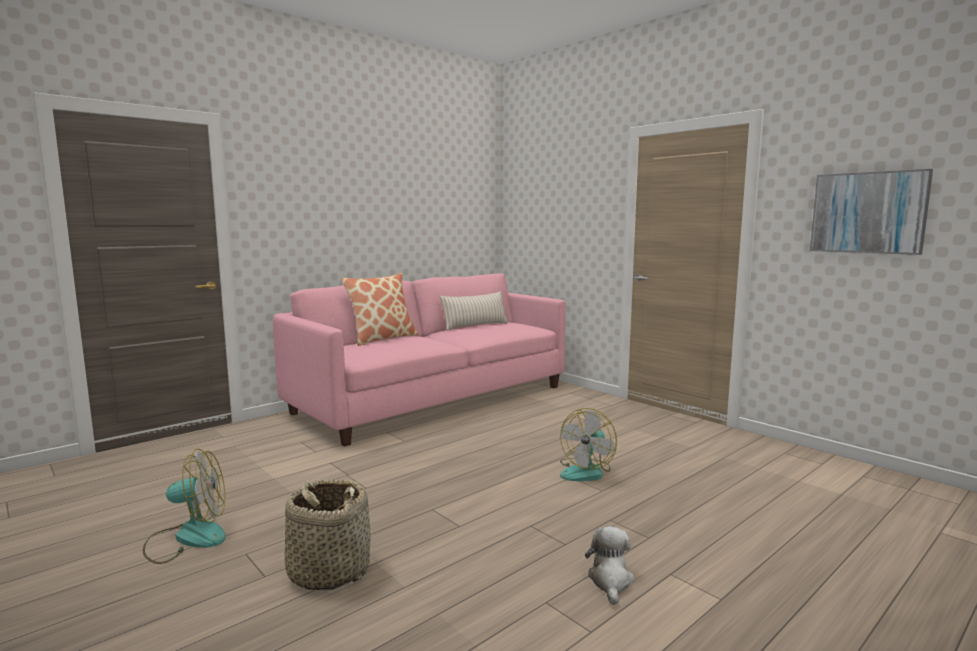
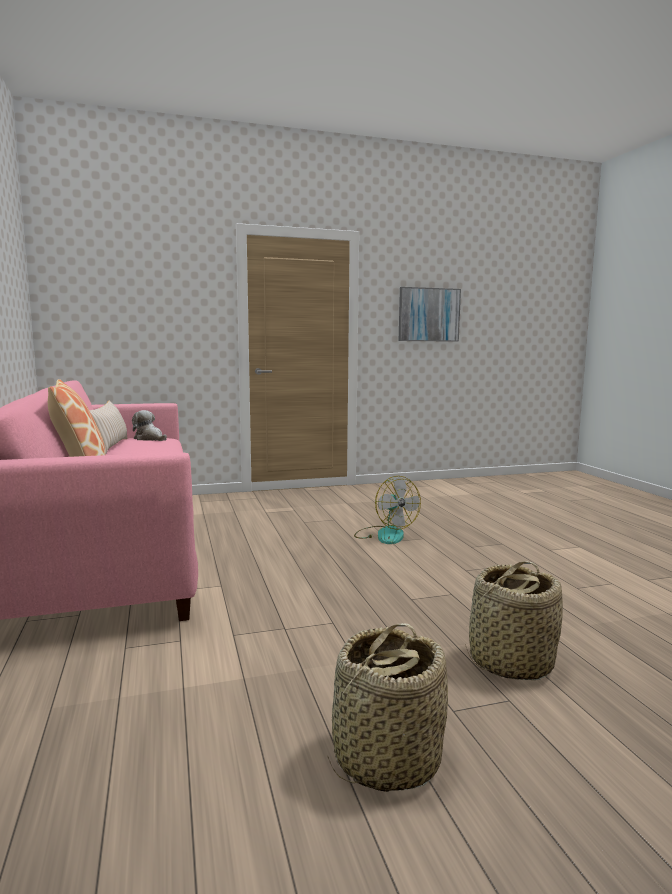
camera: 65 degrees left, 0 degrees up
fan [143,449,226,564] -> basket [327,623,448,792]
plush toy [585,526,635,605] -> plush toy moved to [132,410,167,441]

